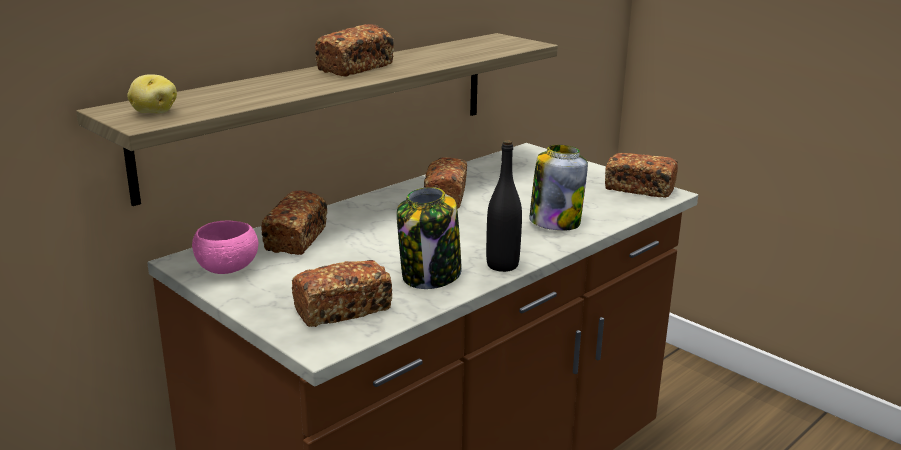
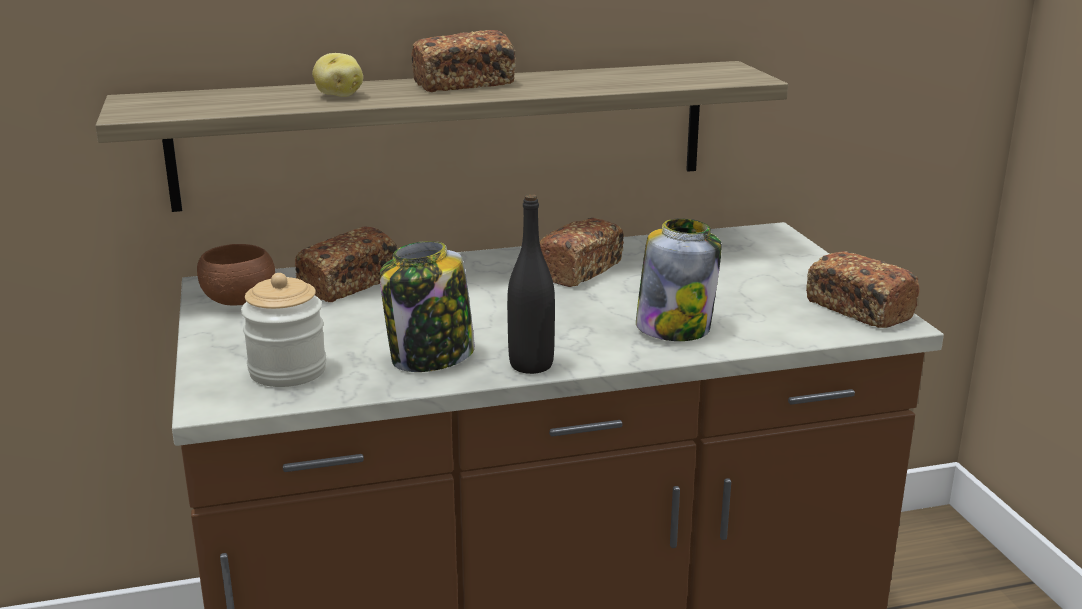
camera: 30 degrees right, 0 degrees up
potato [127,74,177,114] -> potato moved to [312,53,363,97]
pink bowl [192,221,258,274] -> brown bowl [197,244,275,306]
bread [292,260,392,327] -> jar [241,273,326,387]

